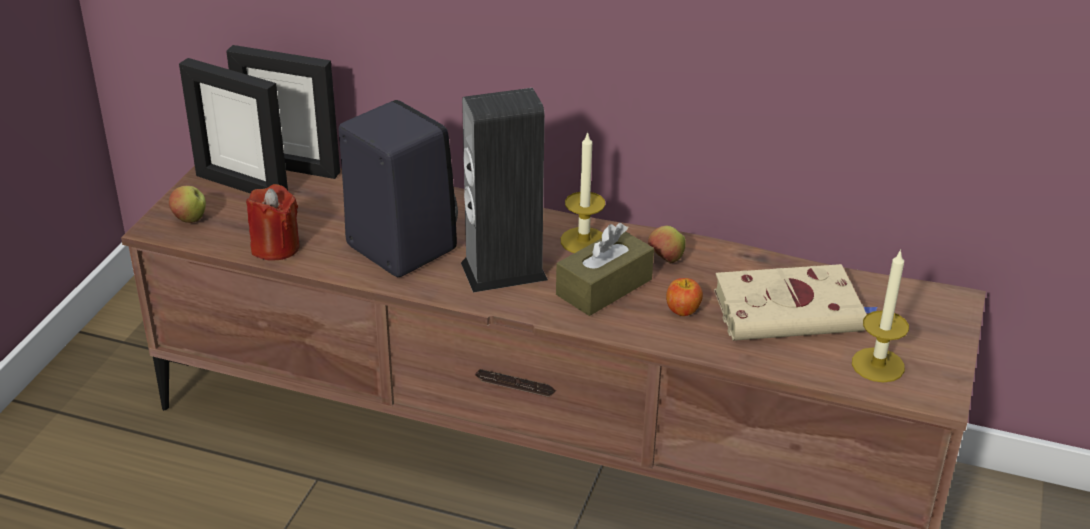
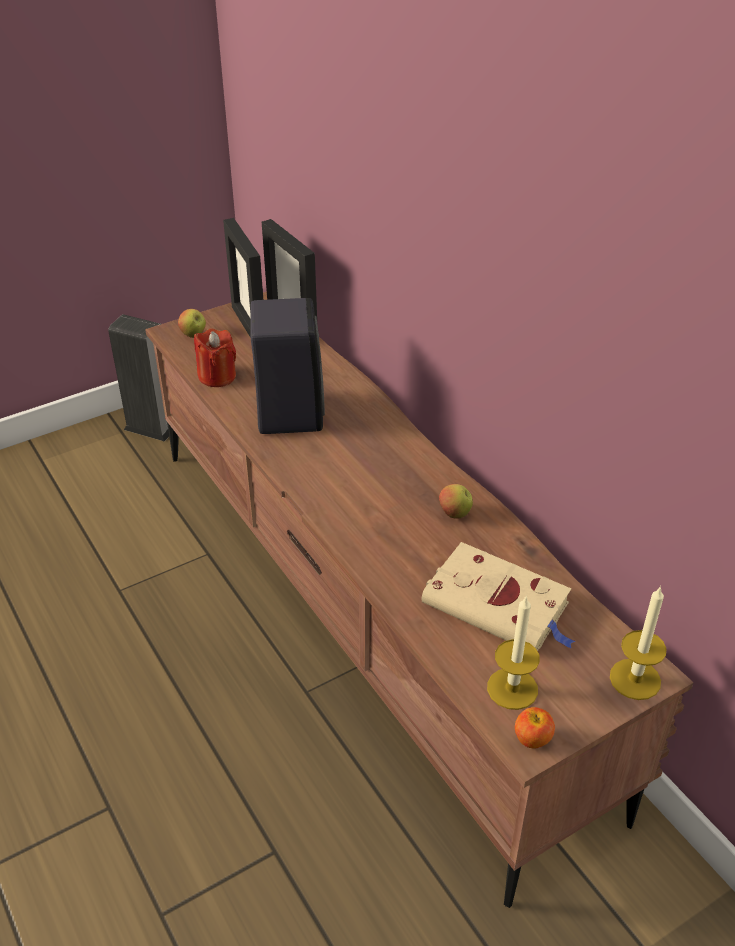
camera: 40 degrees right, 5 degrees up
speaker [461,88,548,293] -> speaker moved to [108,314,169,442]
brown tissue box [556,223,654,316] -> none
candle [561,131,605,253] -> candle moved to [610,586,667,700]
apple [666,278,703,316] -> apple moved to [515,707,555,749]

